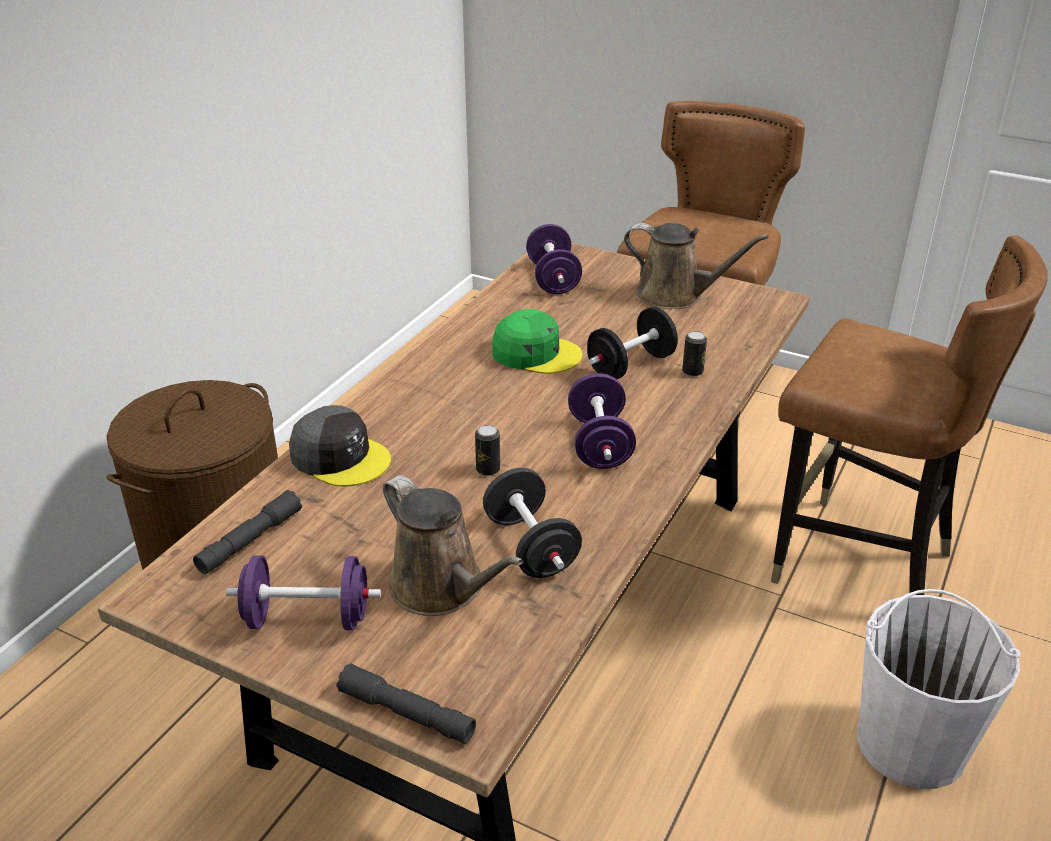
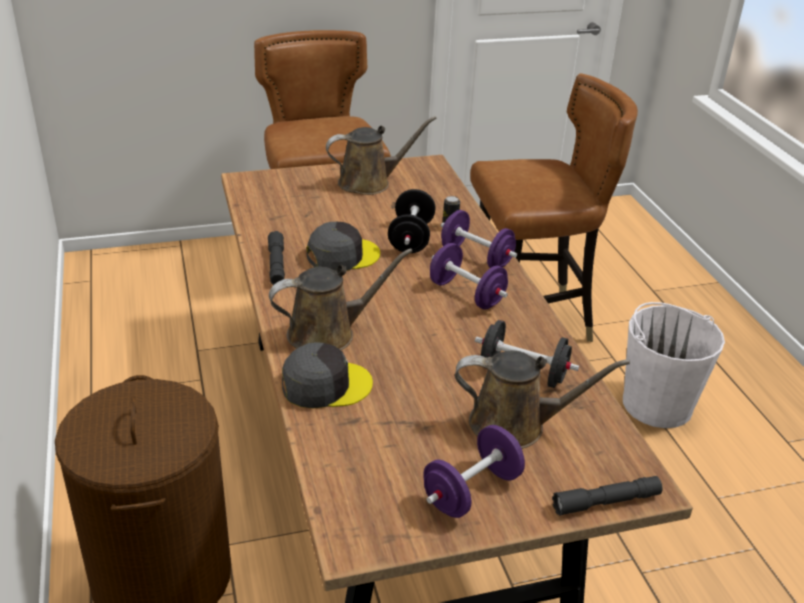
camera: 45 degrees left, 0 degrees up
grey flashlight [193,490,302,574] -> grey flashlight moved to [268,231,285,285]
can [475,425,500,476] -> none
green cap [492,309,583,374] -> grey cap [307,222,380,271]
purple dumbbell [526,224,582,294] -> purple dumbbell moved to [441,210,517,268]
none -> brown watering can [269,248,413,350]

